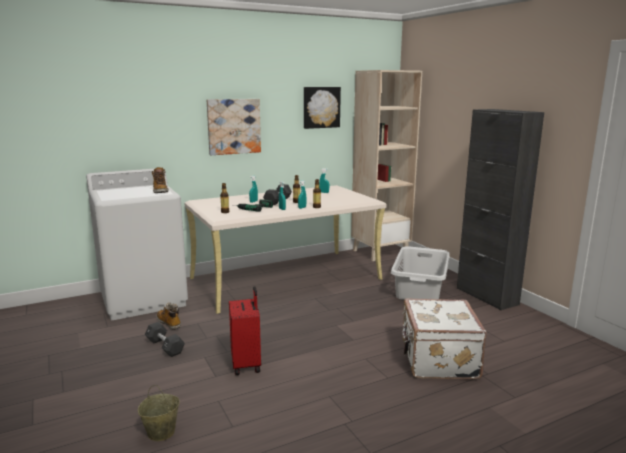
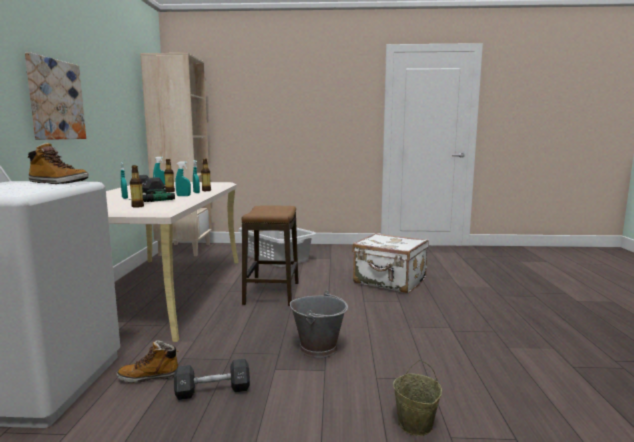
camera: 60 degrees left, 5 degrees down
red suitcase [229,286,261,375] -> grey bucket [290,290,348,358]
picture [304,87,341,129] -> none
black cabinet [457,109,544,310] -> none
none -> stool [241,206,299,306]

